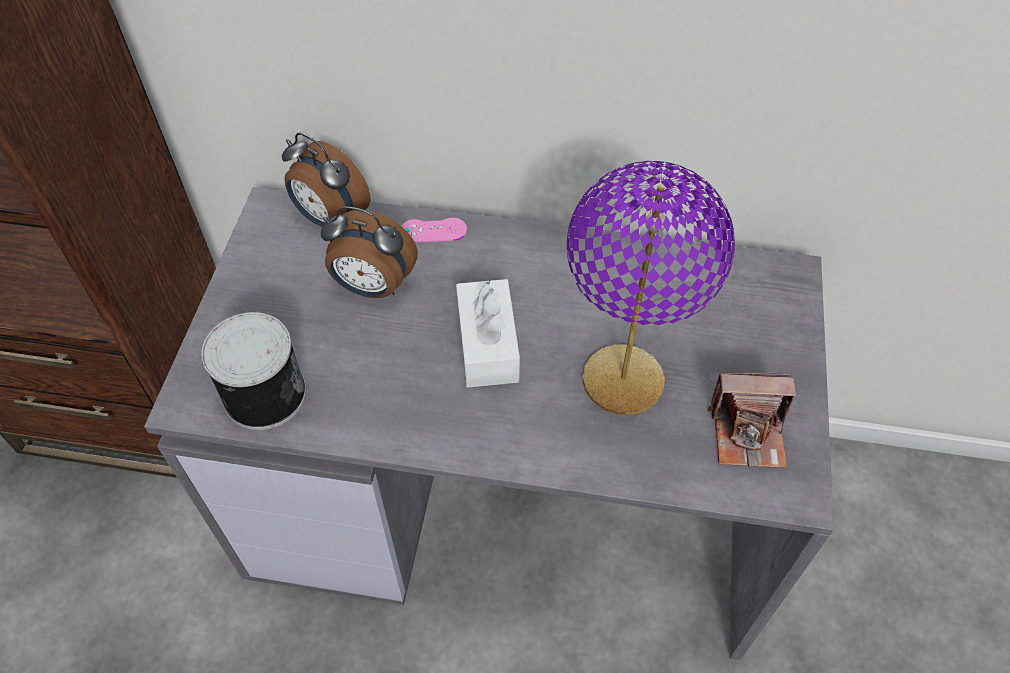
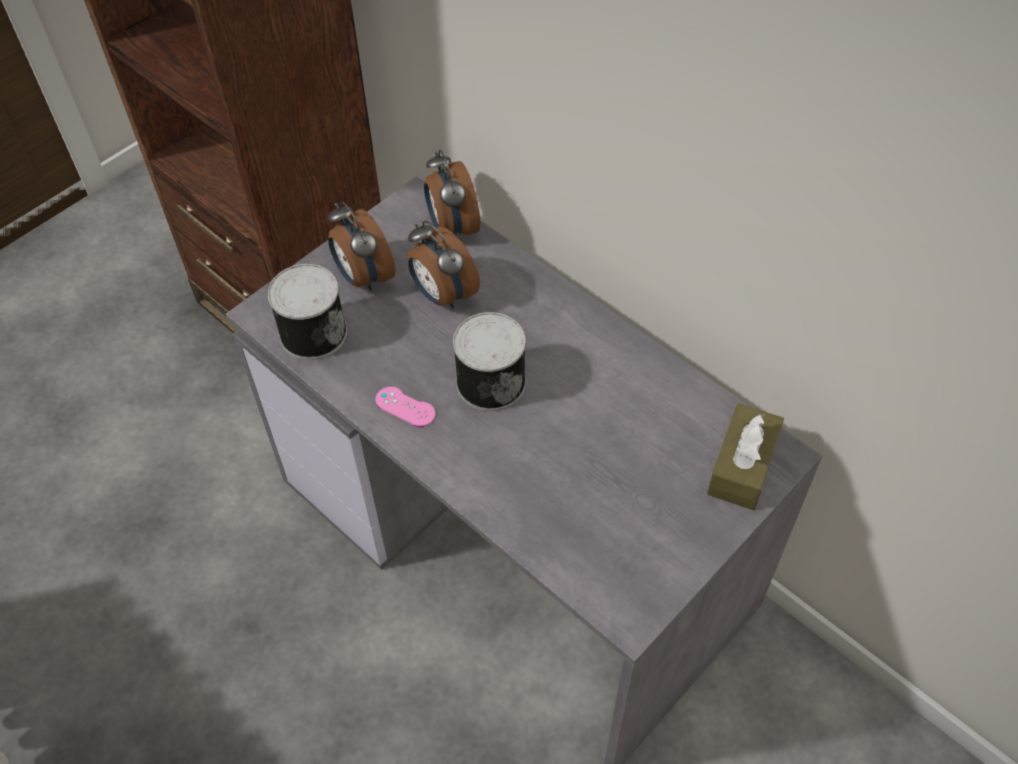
camera: 35 degrees right, 0 degrees up
pink game controller [401,218,467,243] -> pink game controller moved to [376,387,435,427]
white tissue box [456,279,520,388] -> can [453,312,526,411]
purple table lamp [567,161,735,415] -> none
camera [708,372,796,468] -> none
none -> alarm clock [328,201,396,291]
none -> brown tissue box [707,403,784,510]

